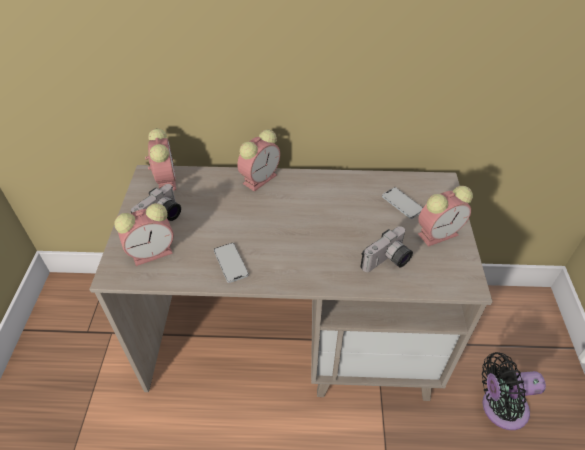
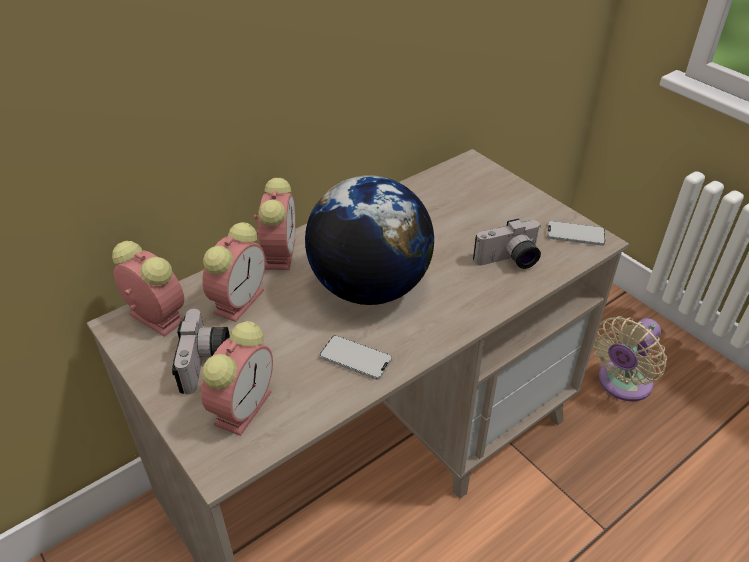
camera: 40 degrees left, 5 degrees down
camera [360,226,413,272] -> camera turned 60 degrees clockwise [473,218,541,269]
phone [382,187,423,219] -> phone moved to [547,221,605,246]
alarm clock [418,186,473,247] -> alarm clock moved to [202,222,265,322]
black fan [482,352,546,430] -> beige fan [593,316,667,401]
none -> globe [305,175,434,305]

